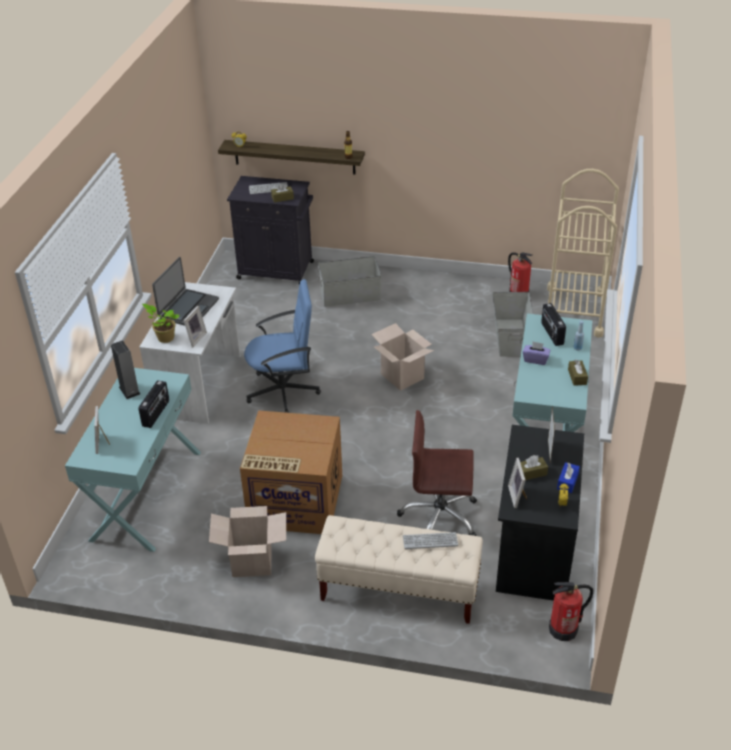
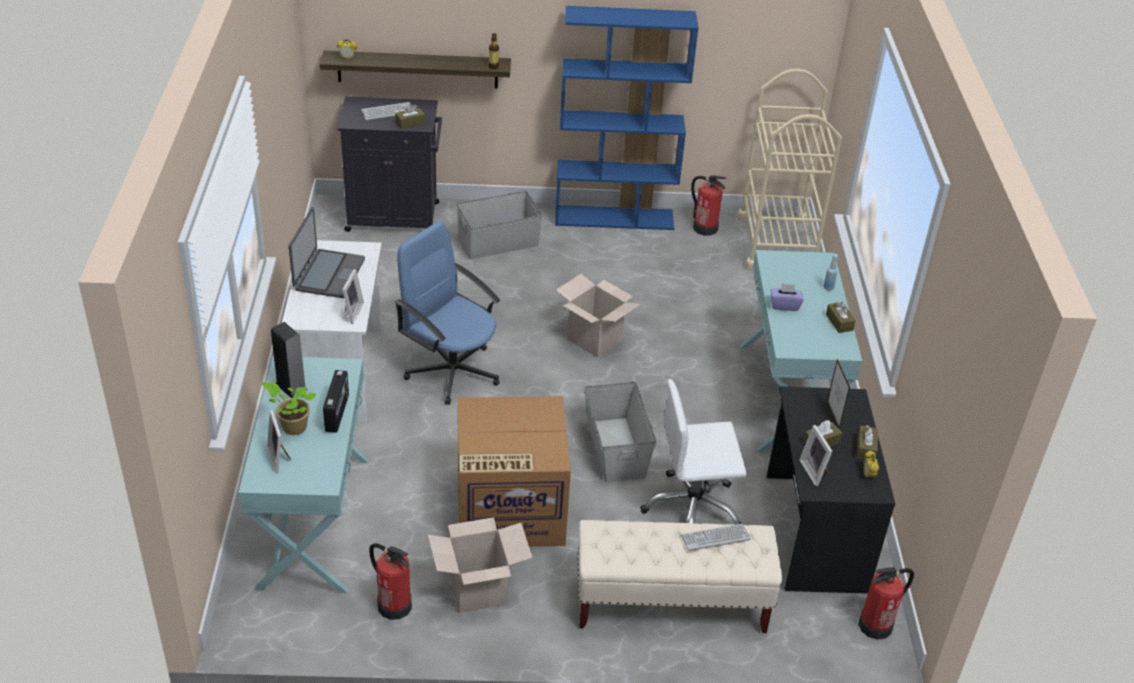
camera: 15 degrees left, 0 degrees up
potted plant [142,304,180,343] -> potted plant moved to [261,382,316,435]
blue office chair [244,279,321,413] -> blue office chair turned 120 degrees counterclockwise [395,221,500,405]
brown office chair [397,410,477,536] -> white office chair [640,379,747,524]
grey storage box [492,292,534,357] -> grey storage box moved to [584,382,657,482]
radio [541,303,566,346] -> none
blue tissue box [557,462,580,493] -> brown tissue box [857,425,878,460]
none -> fire extinguisher [369,543,412,620]
none -> blue bookcase [555,6,699,230]

